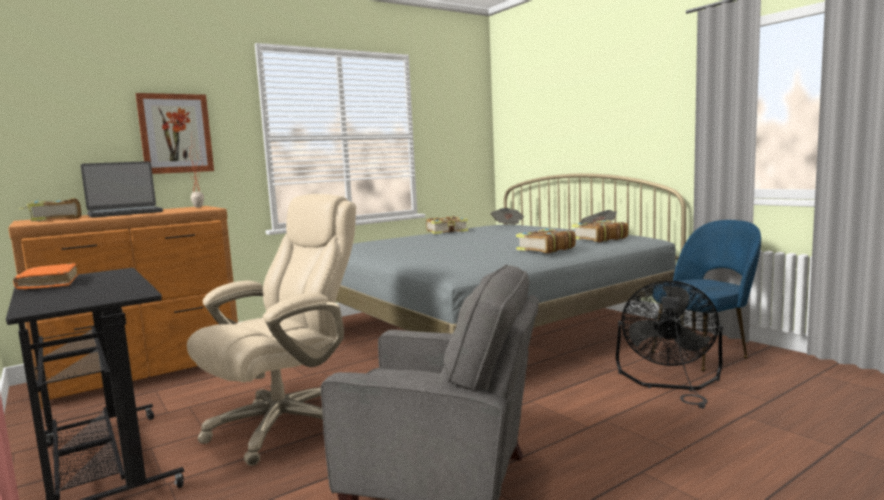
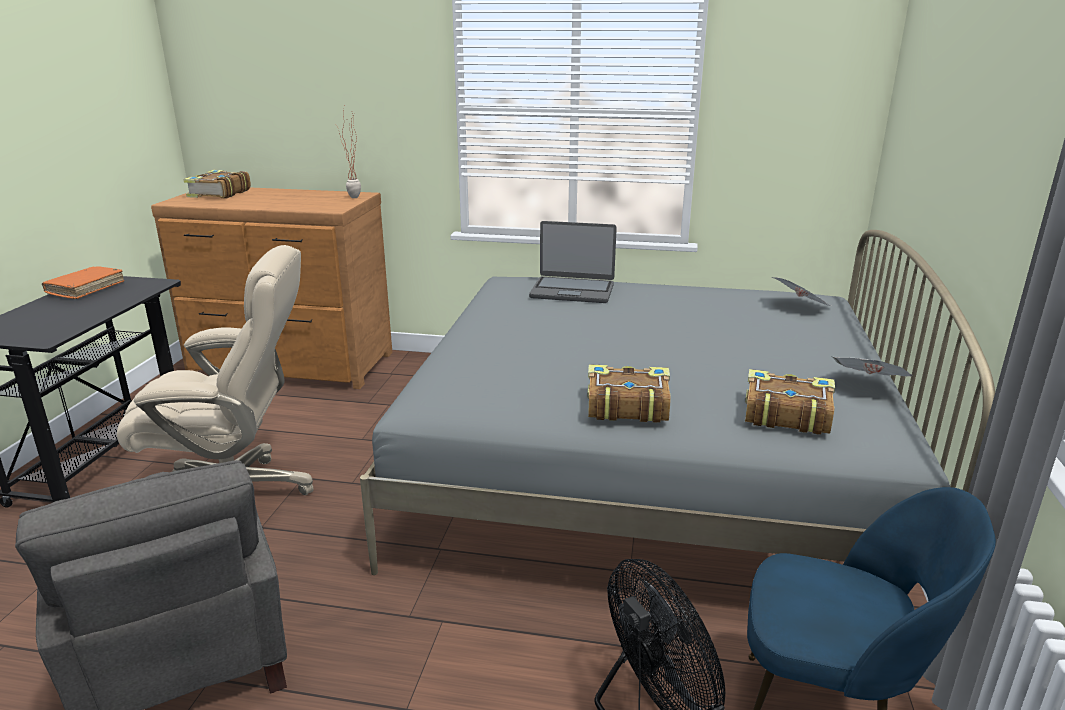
camera: 45 degrees right, 15 degrees up
laptop [81,161,163,218] -> laptop moved to [529,221,617,303]
picture [135,93,214,174] -> none
book [426,216,468,234] -> none

